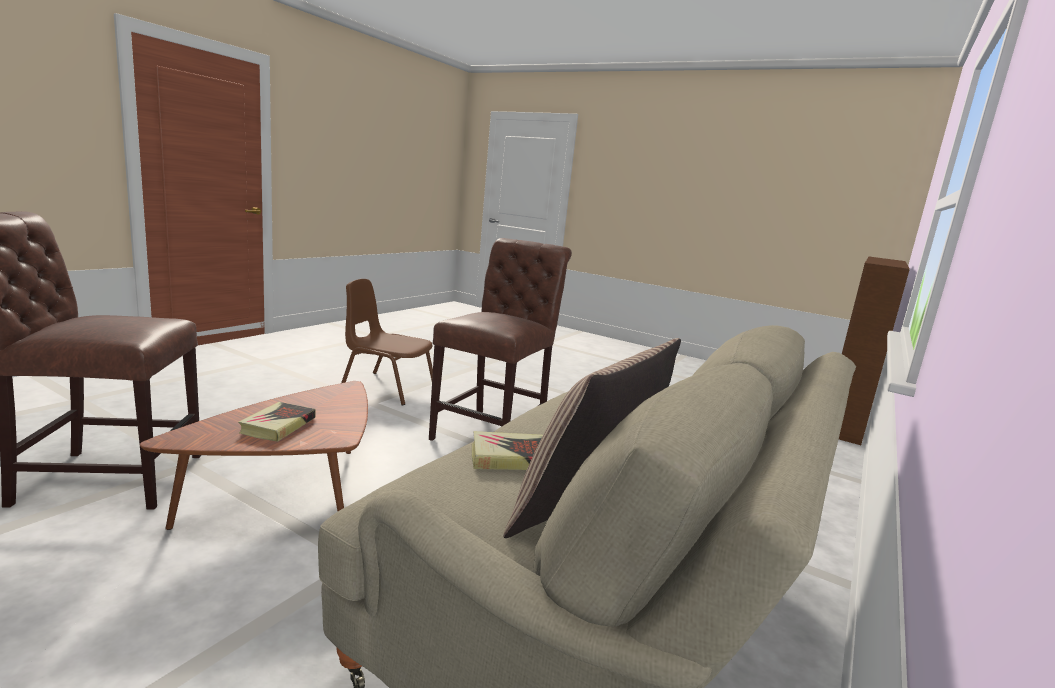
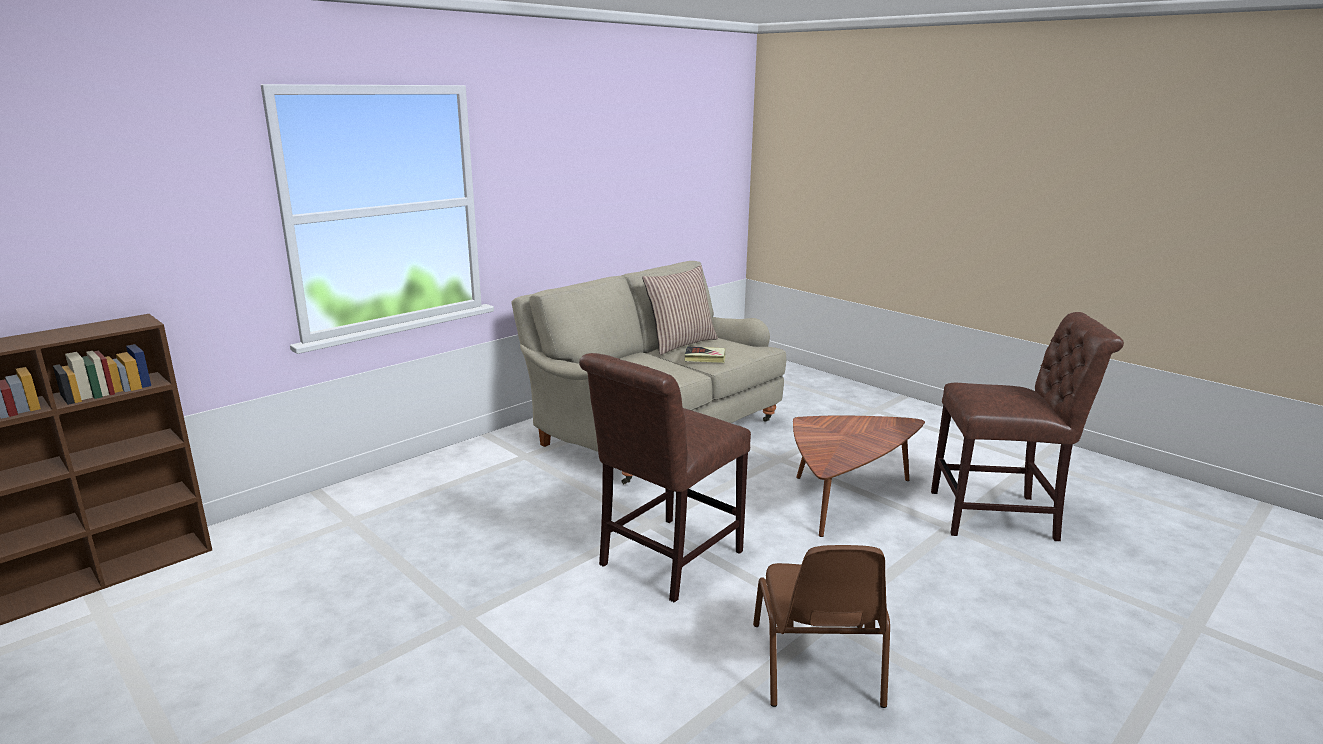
camera: 165 degrees left, 5 degrees up
book [238,402,316,442] -> none
brown chair [341,279,433,406] -> brown chair turned 60 degrees clockwise [753,545,890,708]

